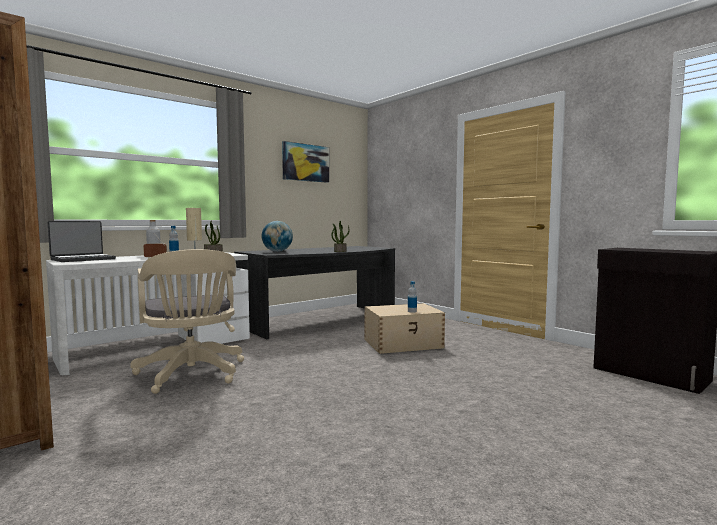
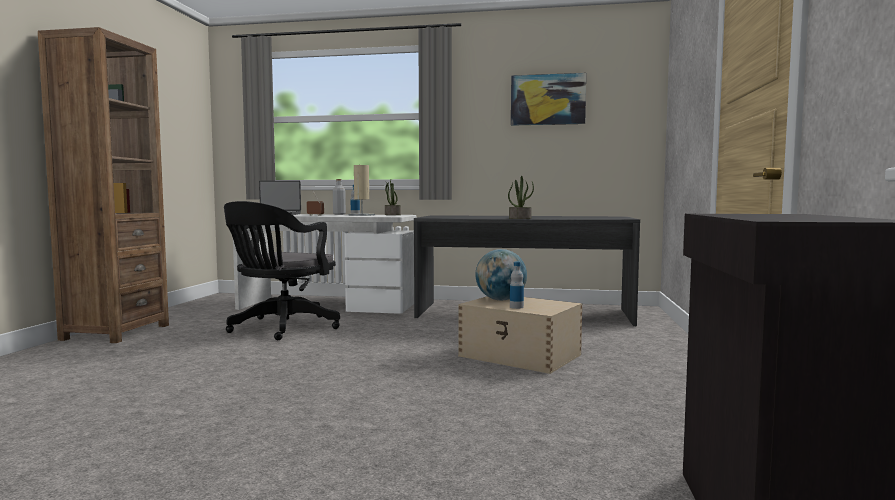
camera: 50 degrees right, 0 degrees up
beige office chair [130,249,244,394] -> black office chair [224,201,340,340]
globe [261,221,293,252] -> globe moved to [475,249,527,300]

